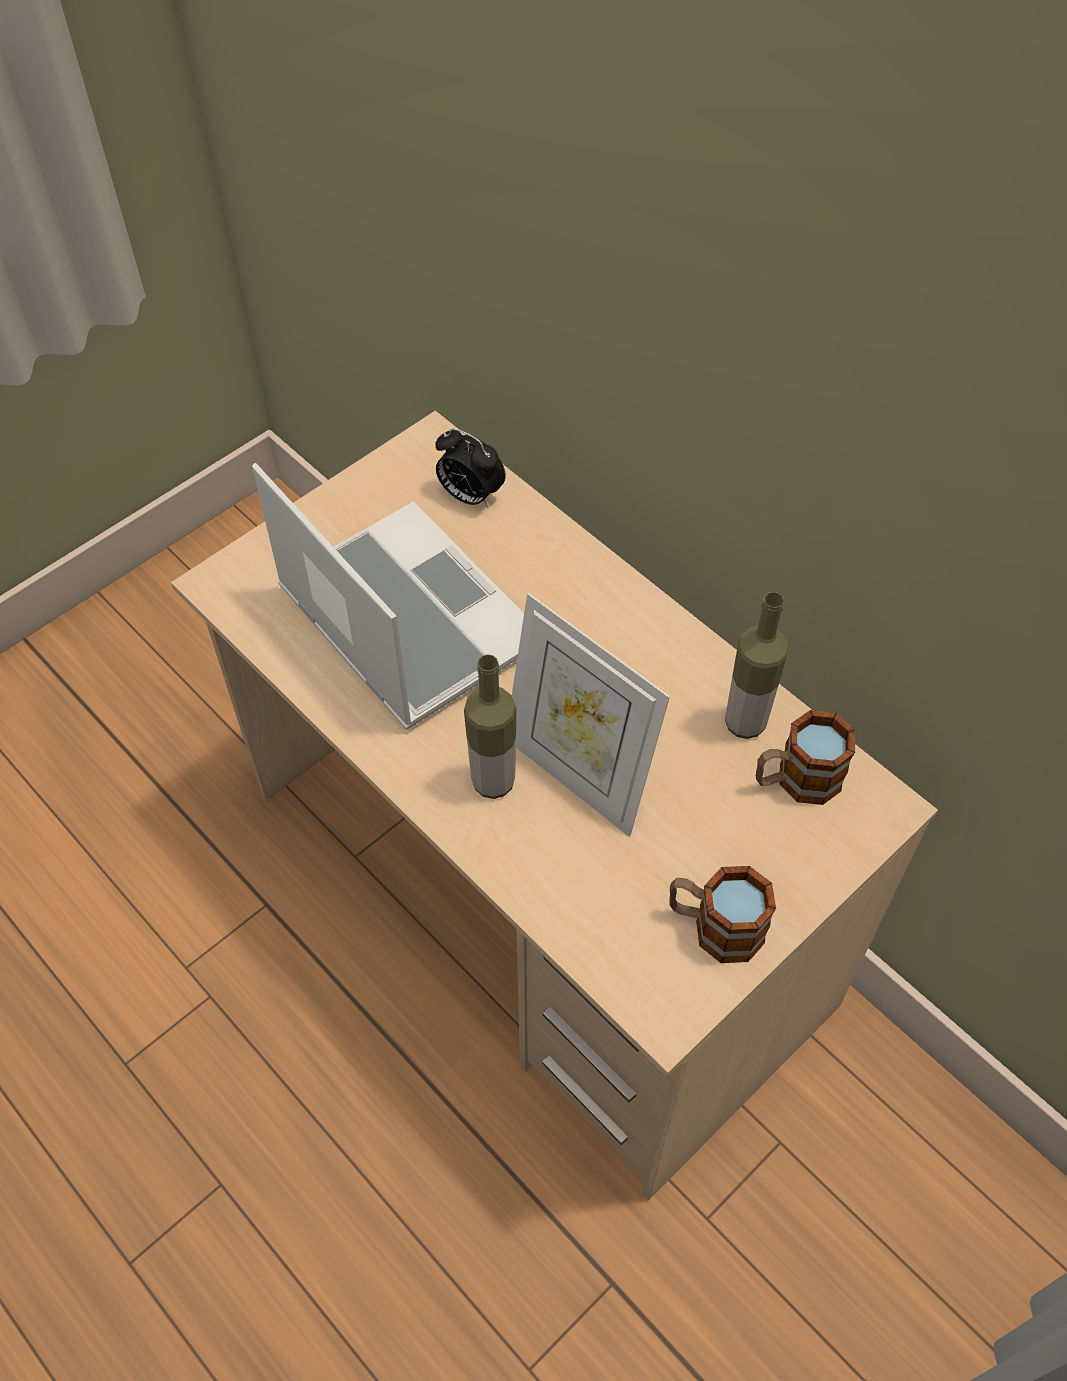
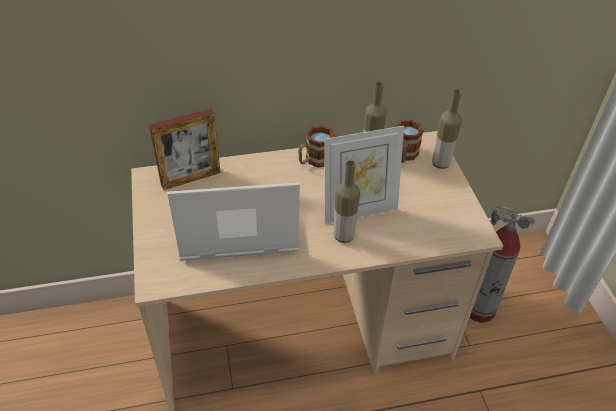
camera: 60 degrees left, 10 degrees down
alarm clock [436,428,506,508] -> picture frame [149,108,221,190]
mug [669,866,776,963] -> mug moved to [298,125,335,168]
none -> bottle [432,90,462,169]
none -> fire extinguisher [470,204,536,323]

